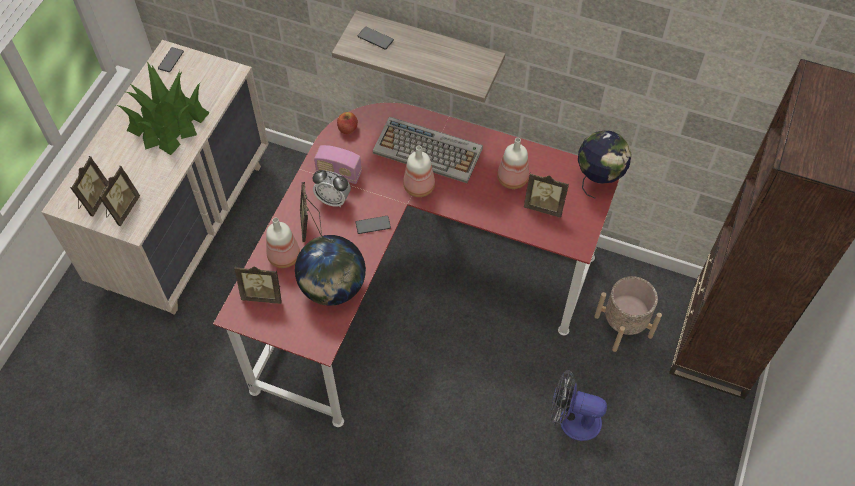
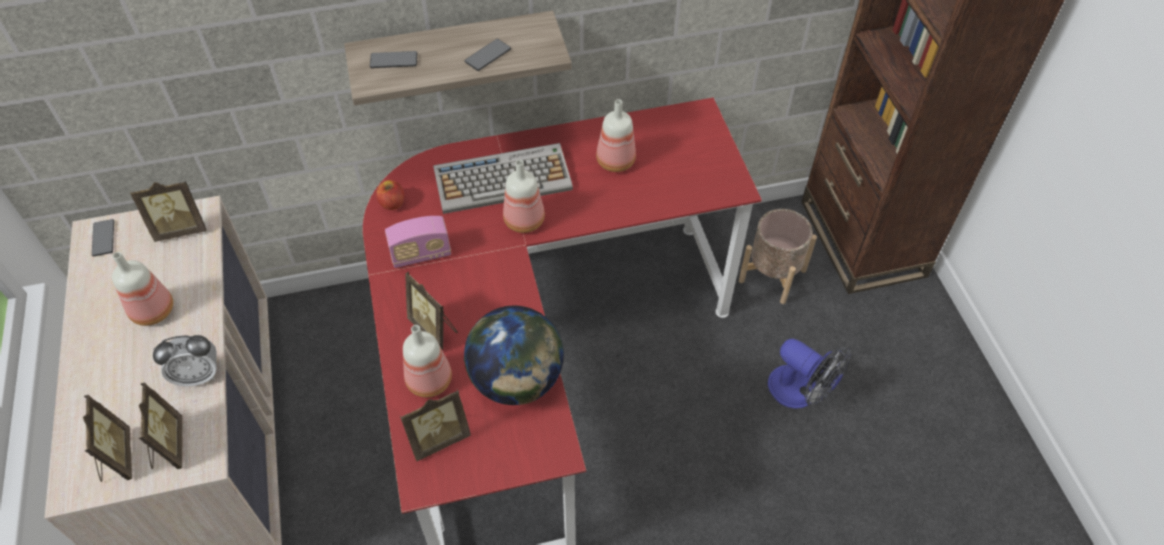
camera: 35 degrees left, 5 degrees down
potted plant [116,62,210,155] -> bottle [112,252,173,326]
alarm clock [313,170,351,208] -> alarm clock moved to [153,335,217,387]
phone [356,216,391,234] -> phone moved to [464,39,511,71]
picture frame [524,172,569,218] -> picture frame moved to [130,181,206,242]
fan [551,370,607,441] -> fan turned 120 degrees counterclockwise [768,339,851,409]
globe [578,130,631,198] -> none

